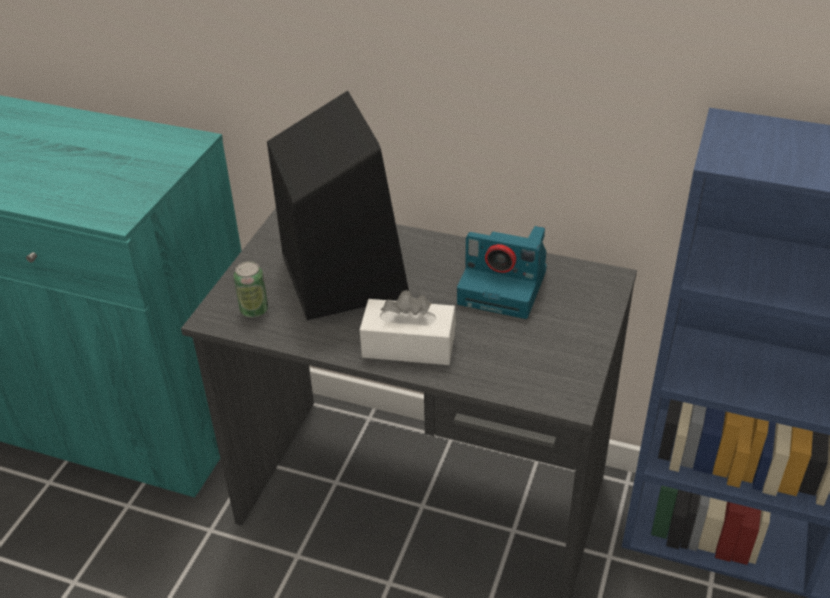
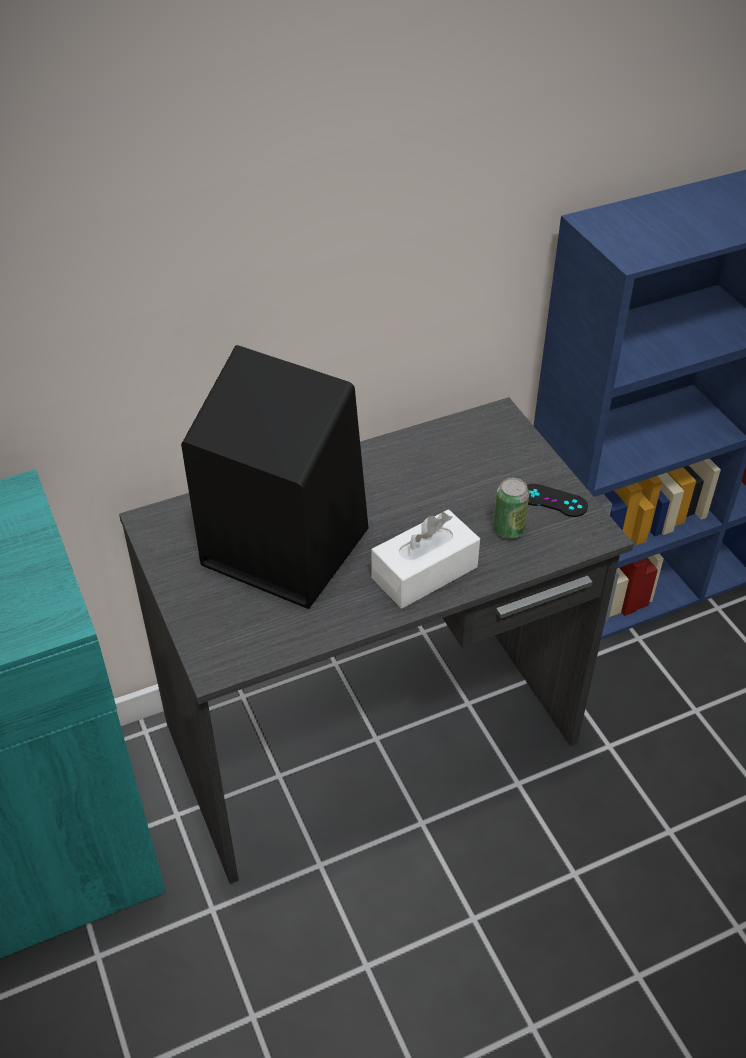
camera: 45 degrees left, 5 degrees up
can [234,261,268,318] -> can moved to [493,478,529,539]
camera [457,226,547,319] -> none
none -> black game controller [527,484,588,517]

